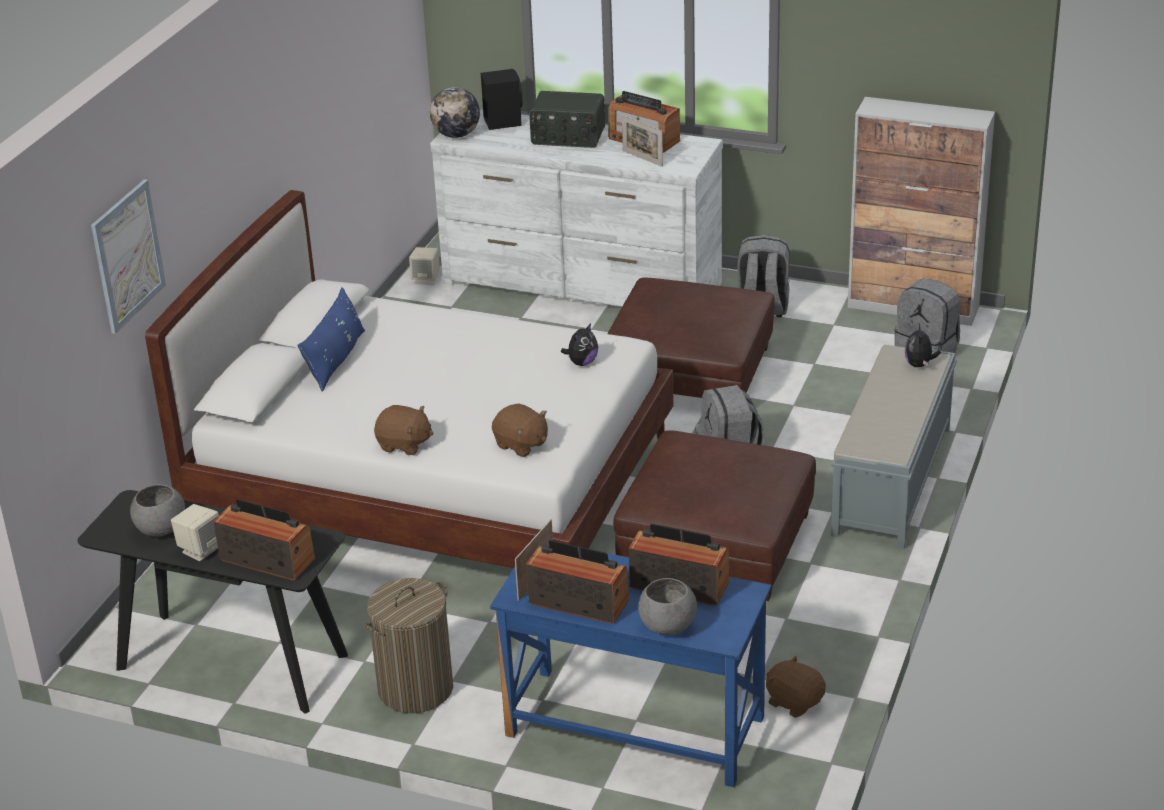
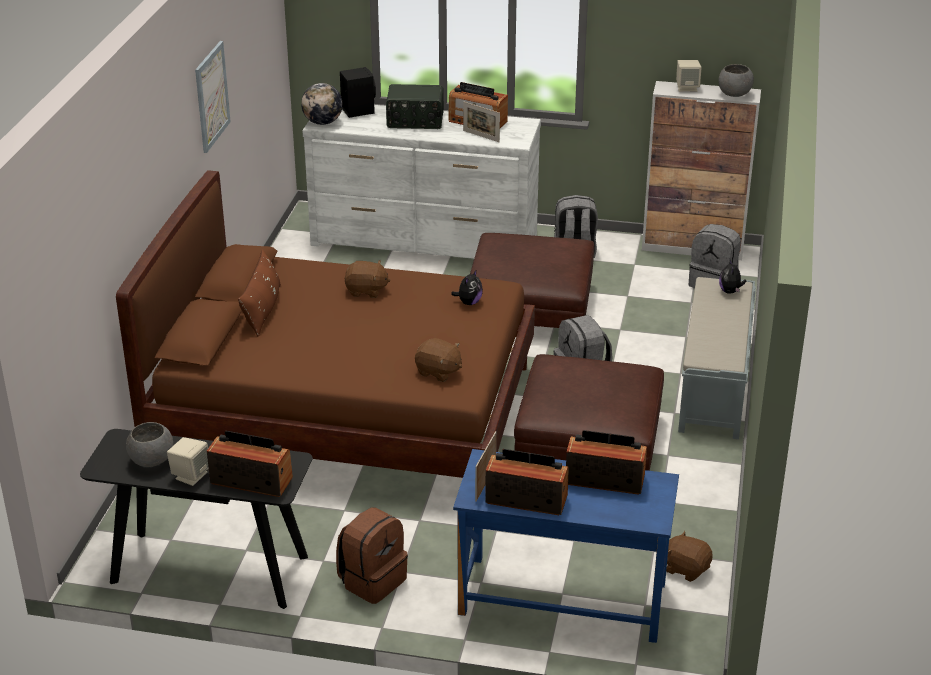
camera: 10 degrees left, 0 degrees up
picture [91,179,166,334] -> picture moved to [195,41,231,153]
white bed [145,190,674,568] -> brown bed [116,170,535,478]
blue pillow [298,287,365,392] -> brown pillow [238,249,281,337]
laundry basket [365,578,453,713] -> brown backpack [336,507,408,604]
brown plush toy [374,405,433,455] -> brown plush toy moved to [344,260,391,298]
beige speaker [409,247,440,285] -> beige speaker moved to [676,60,702,92]
grey bowl [638,578,697,635] -> grey bowl moved to [718,64,754,97]

